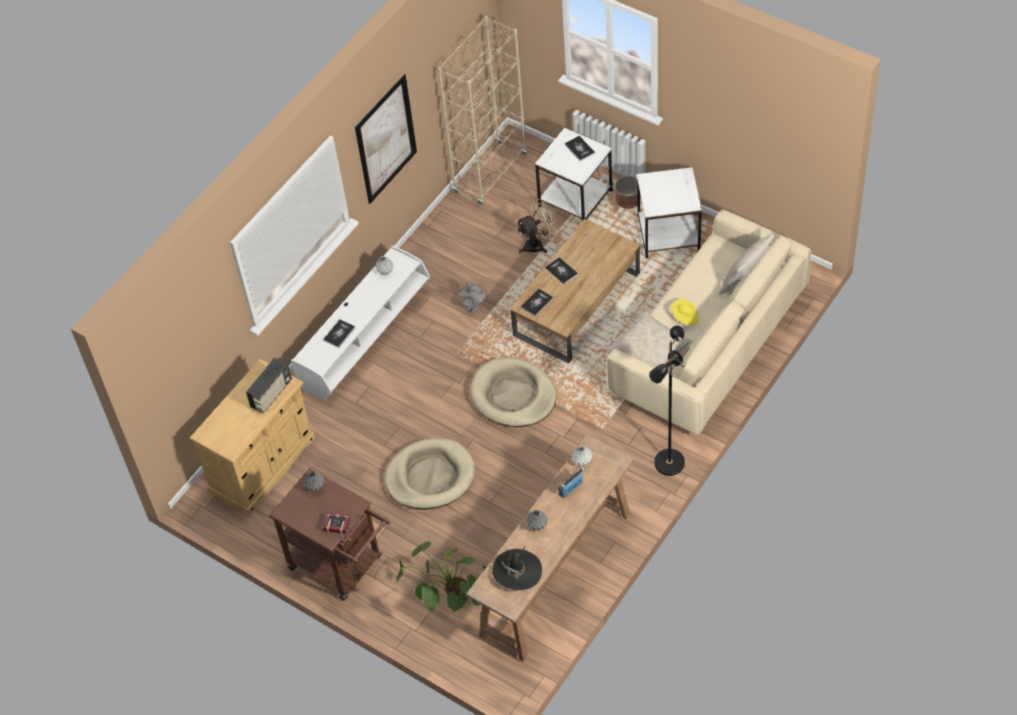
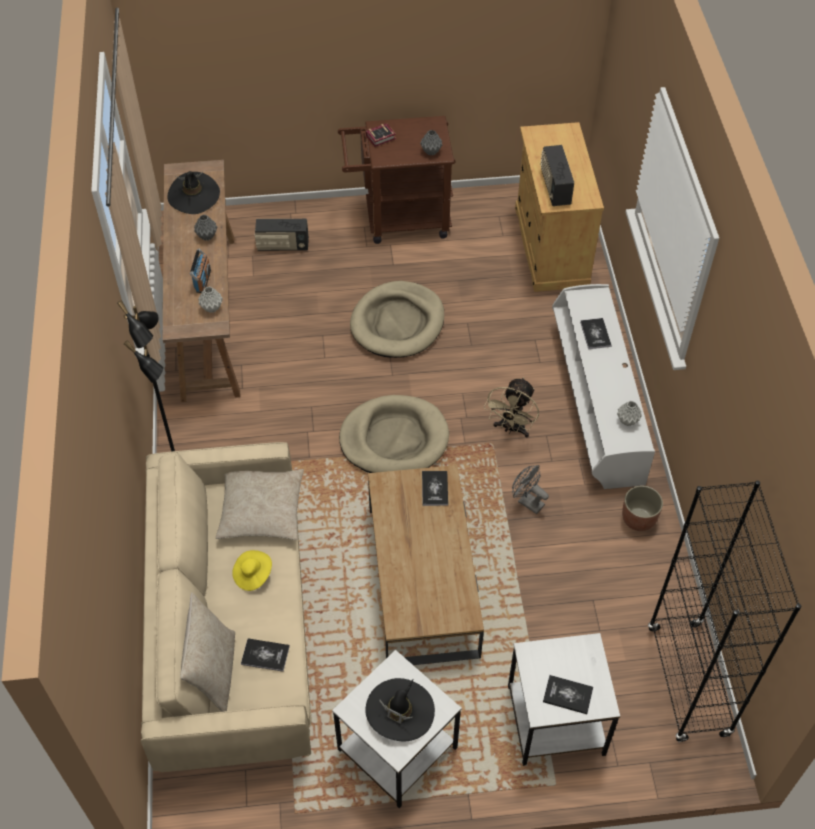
camera: 135 degrees right, 0 degrees up
picture [355,74,417,204] -> none
potted plant [397,541,486,613] -> radio [255,219,309,251]
beige bookcase [438,16,527,206] -> black bookcase [648,480,801,742]
beige fan [516,199,558,253] -> beige fan moved to [484,377,539,438]
book [545,257,578,284] -> book moved to [241,639,290,672]
planter [614,176,641,209] -> planter moved to [622,486,663,531]
none -> black hat [365,678,435,741]

